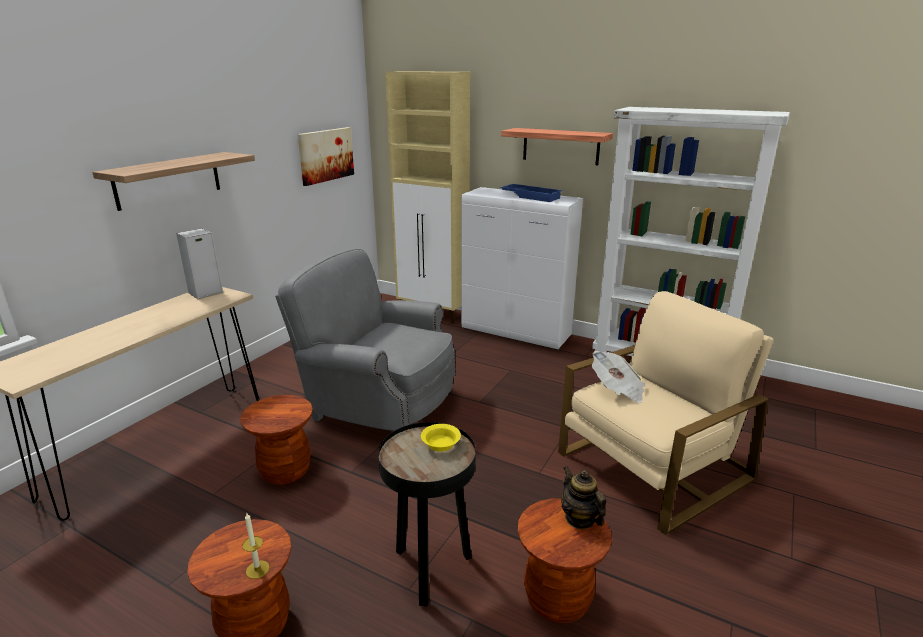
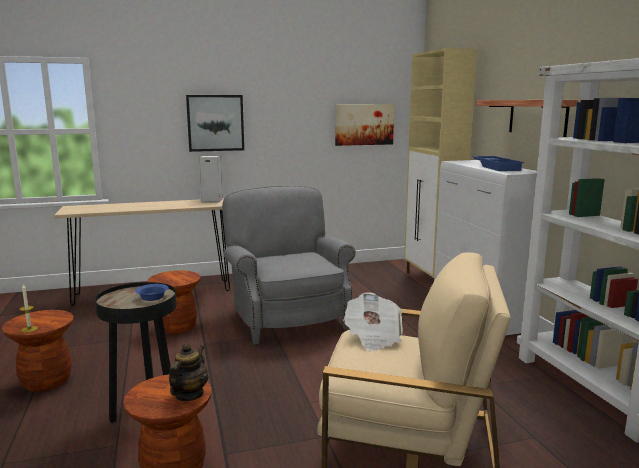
camera: 45 degrees right, 10 degrees down
shelf [92,152,255,211] -> picture [186,95,244,152]
yellow bowl [421,424,461,452] -> blue bowl [135,284,169,301]

